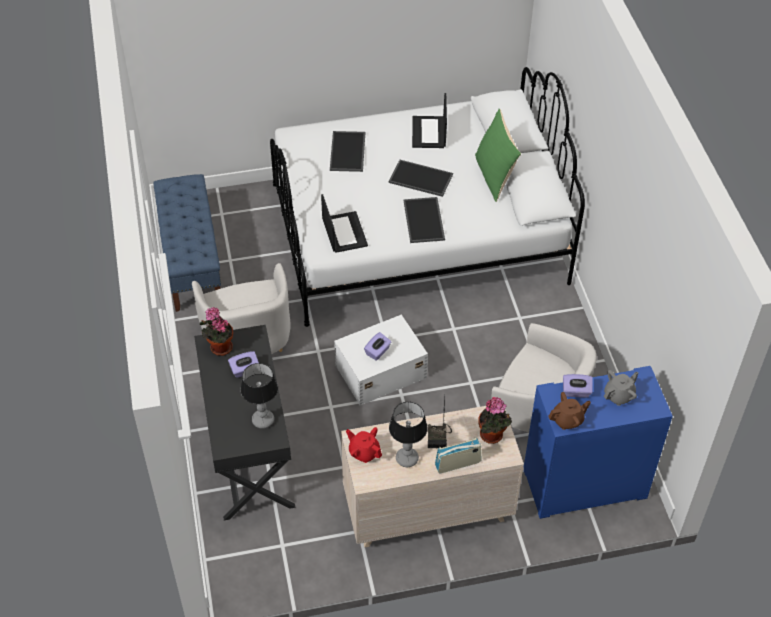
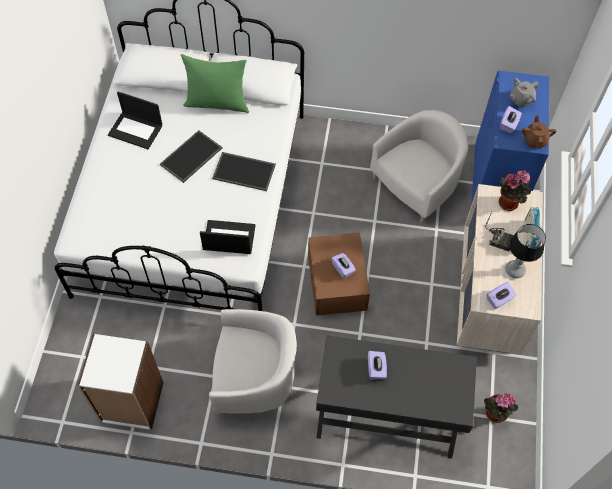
camera: 70 degrees left, 10 degrees up
blue bench [154,174,221,312] -> white bookcase [77,334,163,430]
potted plant [199,307,233,356] -> potted plant moved to [484,393,518,423]
table lamp [240,363,278,429] -> none
tray [330,131,365,172] -> none
white storage box [334,314,428,405] -> brown storage box [308,233,370,316]
red teapot [346,427,382,463] -> purple tissue box [487,282,517,309]
grey teapot [604,370,638,406] -> grey teapot turned 105 degrees counterclockwise [510,78,539,108]

